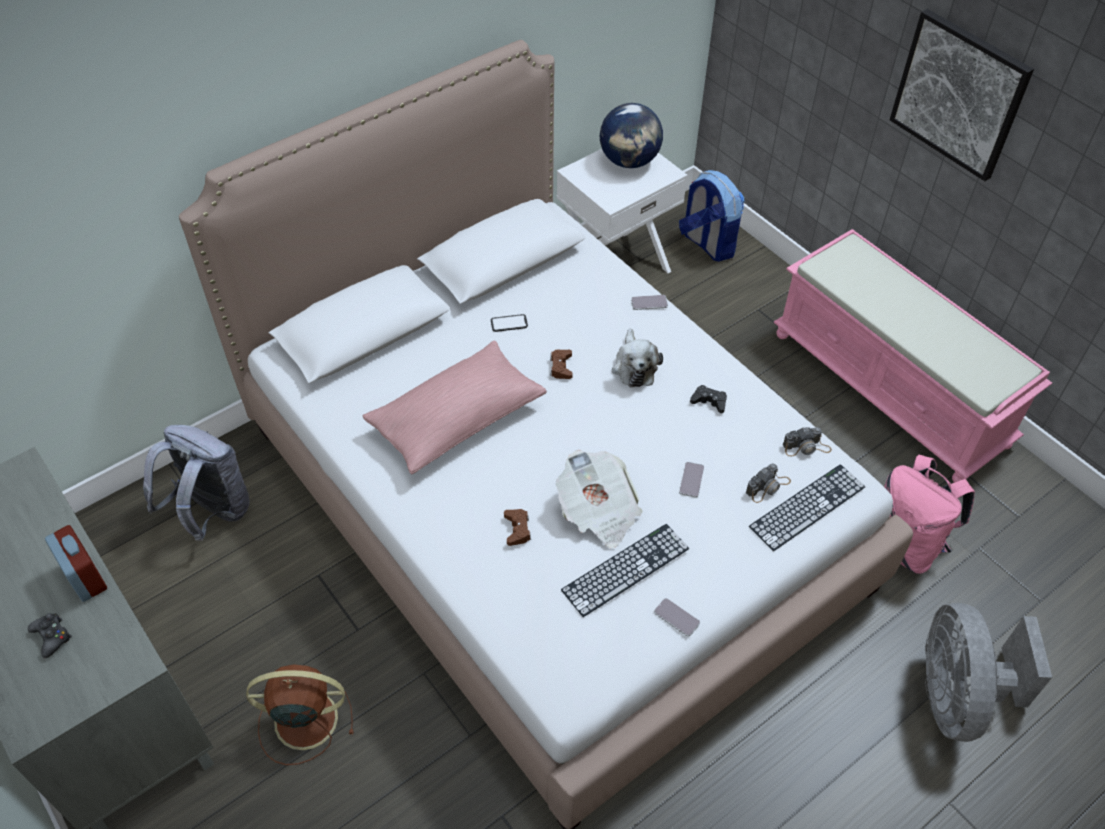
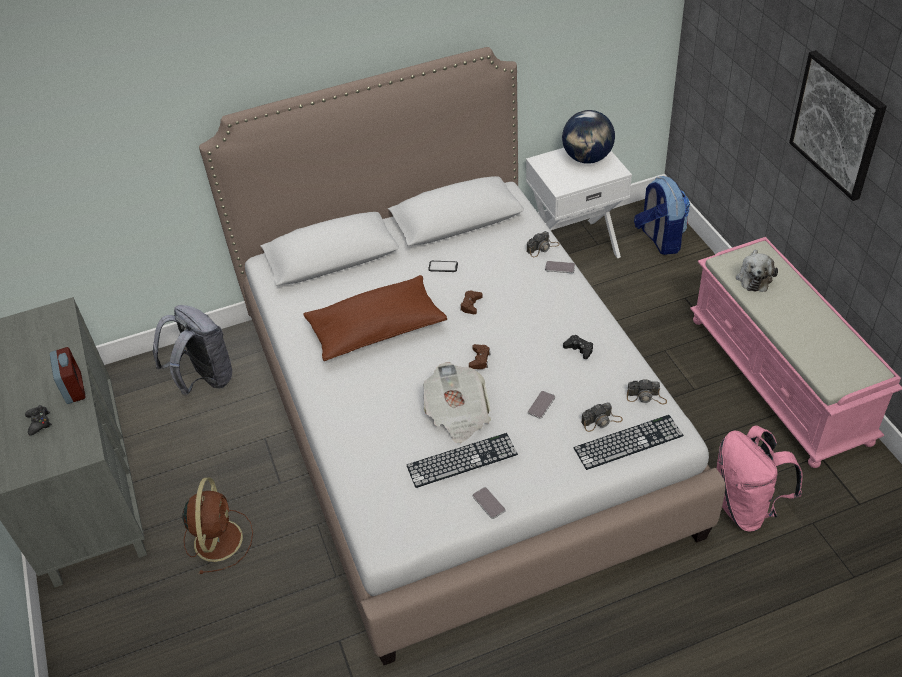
camera: 20 degrees right, 5 degrees down
brown fan [246,664,354,765] -> brown fan turned 75 degrees clockwise [182,478,253,574]
pink pillow [363,341,547,475] -> brown pillow [303,275,447,361]
brown game controller [504,509,531,546] -> brown game controller moved to [469,344,491,369]
plush toy [612,329,663,387] -> plush toy moved to [736,250,778,292]
grey fan [925,603,1052,742] -> none
none -> camera [527,231,560,257]

